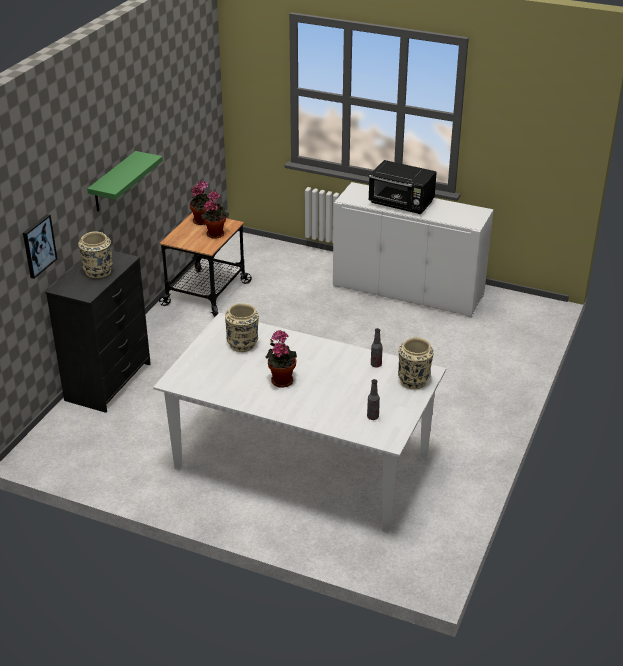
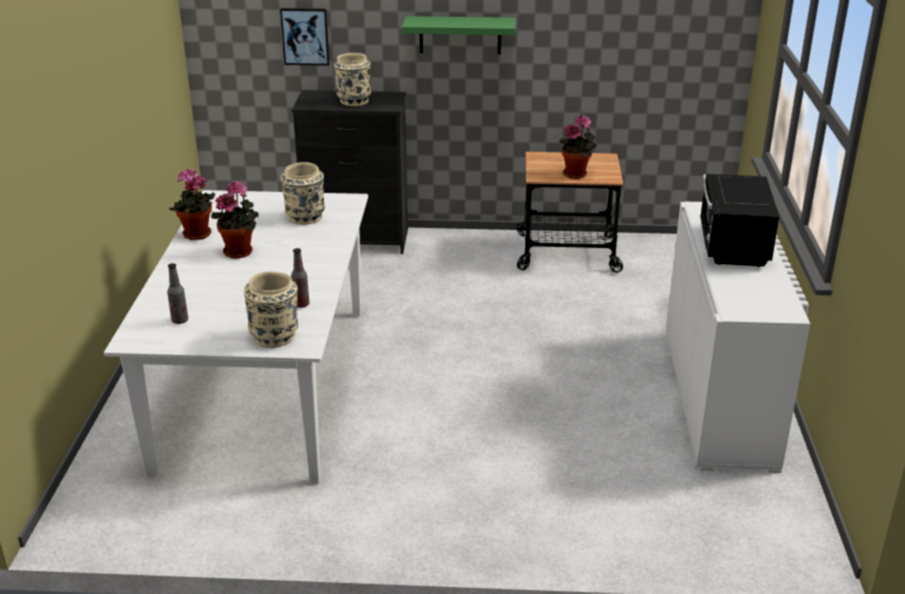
camera: 70 degrees right, 5 degrees down
potted plant [190,181,213,225] -> potted plant moved to [169,169,215,240]

